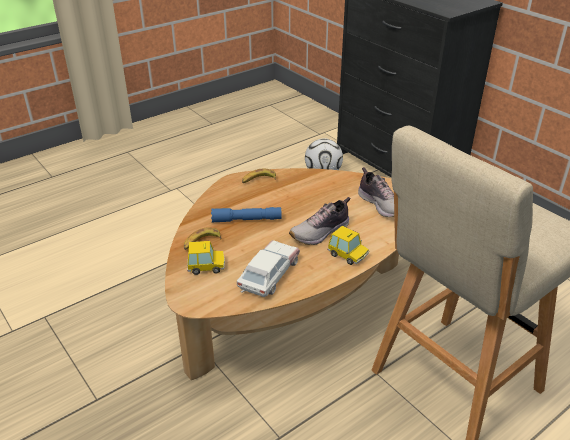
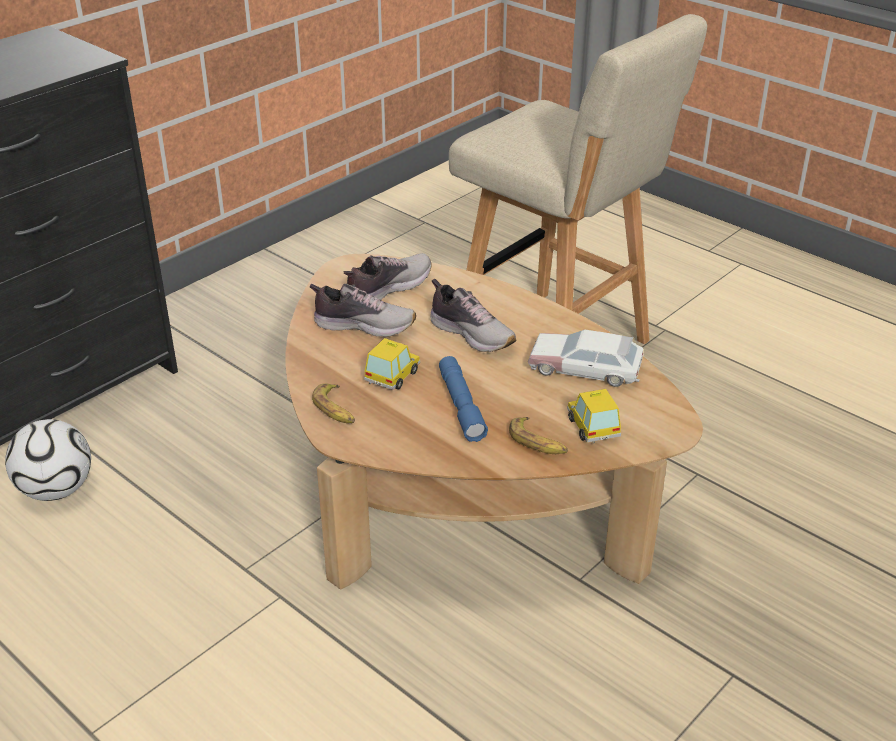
camera: 100 degrees left, 0 degrees up
toy car [327,226,369,265] -> toy car moved to [364,338,420,390]
none -> shoe [310,284,416,337]

